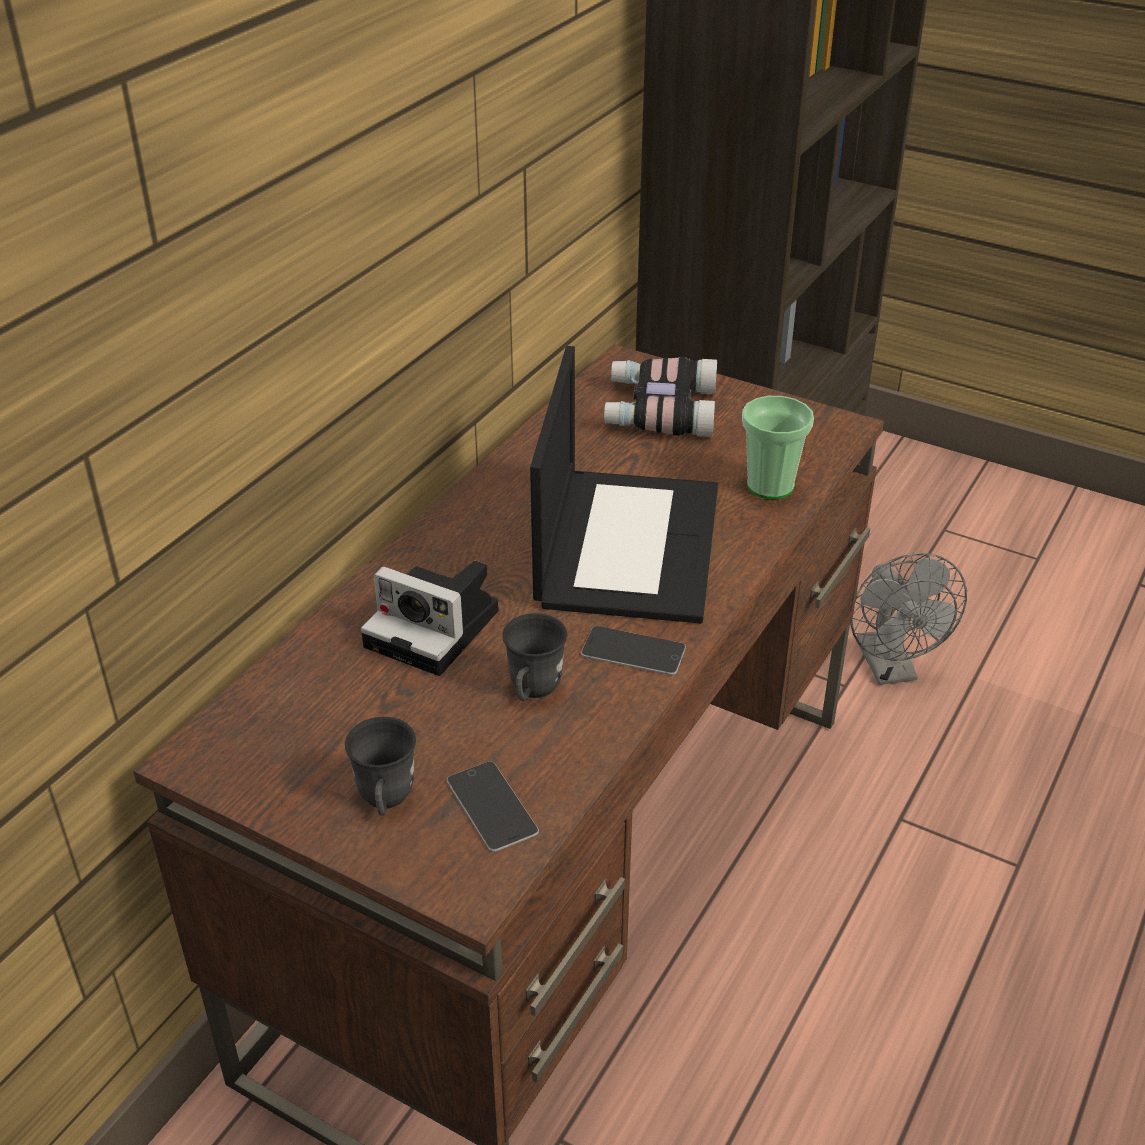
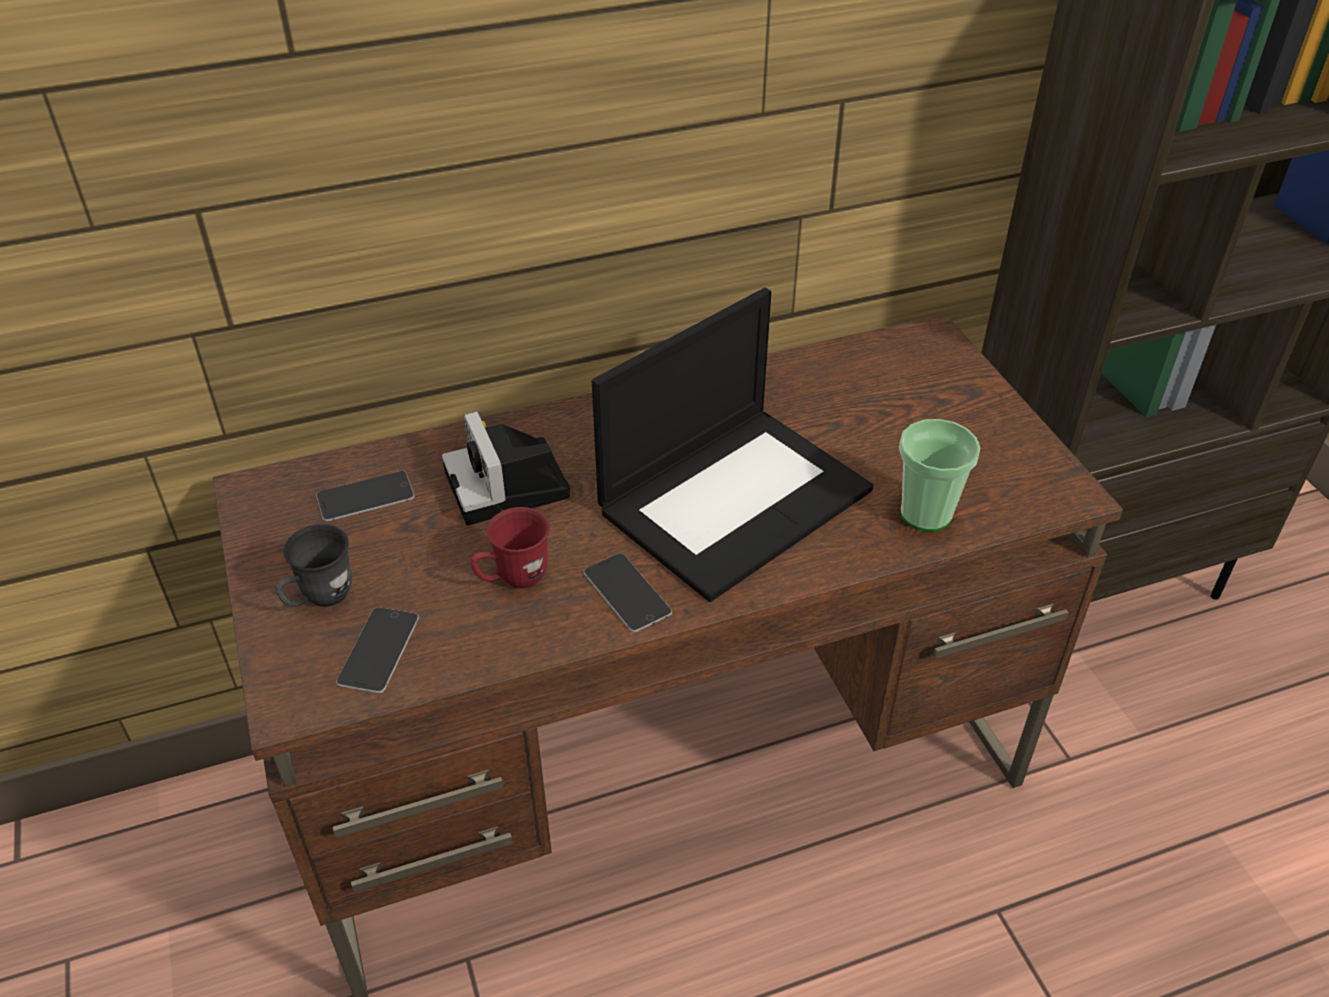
camera: 40 degrees right, 5 degrees up
grey mug [502,613,567,701] -> red mug [471,507,550,588]
binoculars [604,357,717,437] -> none
grey fan [850,553,967,685] -> none
none -> phone [316,471,415,522]

